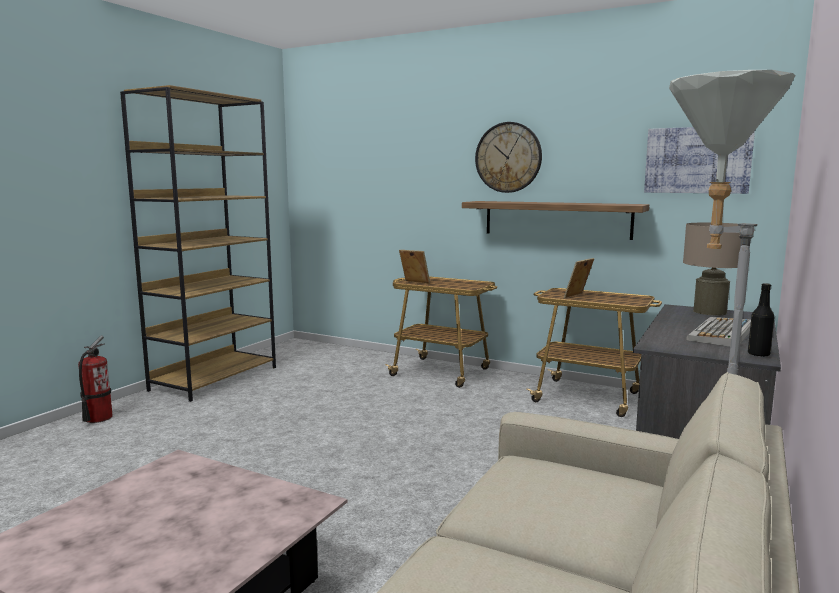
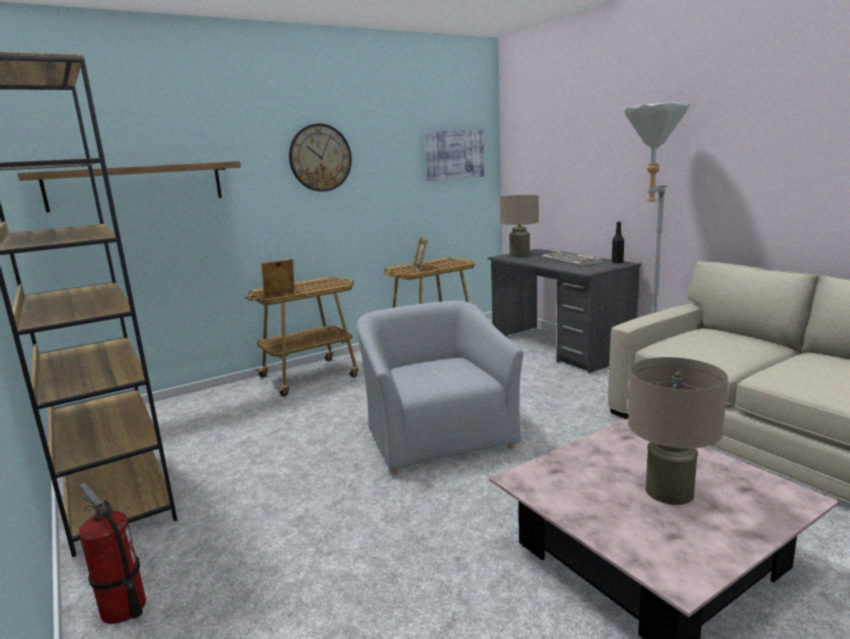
camera: 60 degrees left, 5 degrees up
shelf [462,201,649,240] -> shelf moved to [17,161,241,213]
none -> grey armchair [356,301,524,474]
none -> beige table lamp [628,357,728,505]

